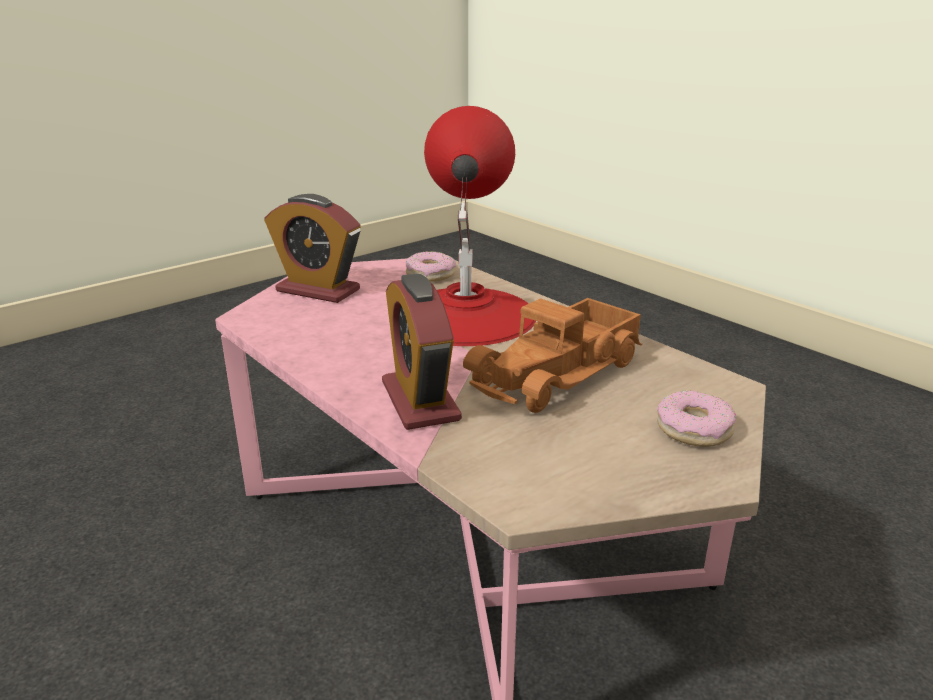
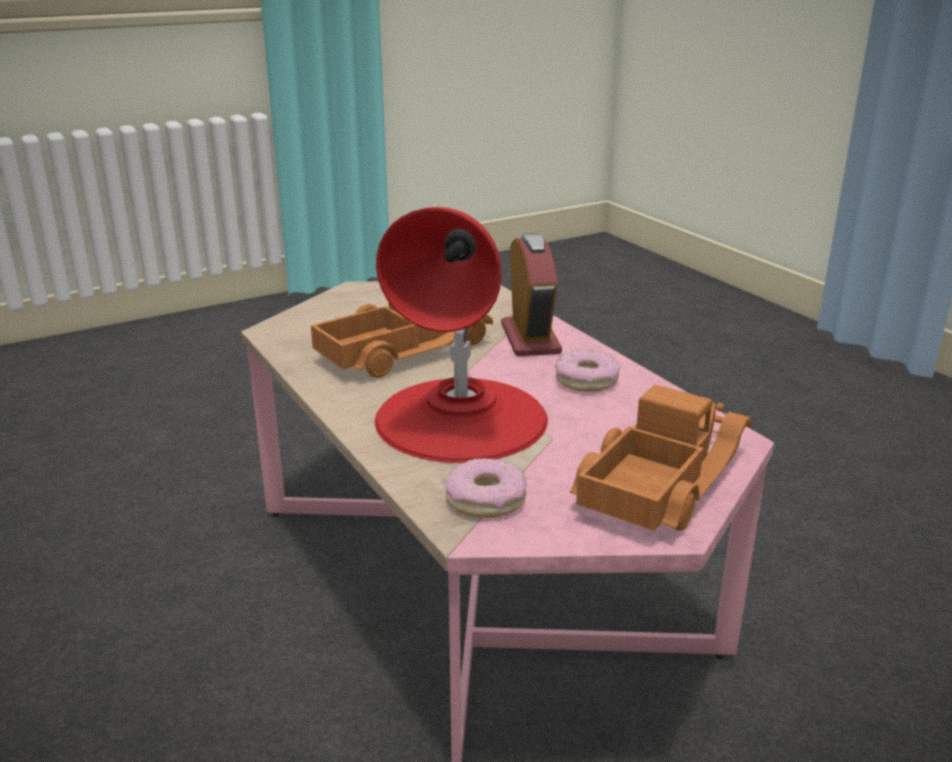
camera: 170 degrees left, 0 degrees up
alarm clock [264,194,361,303] -> toy truck [570,384,752,531]
donut [657,390,736,447] -> donut moved to [555,350,620,392]

